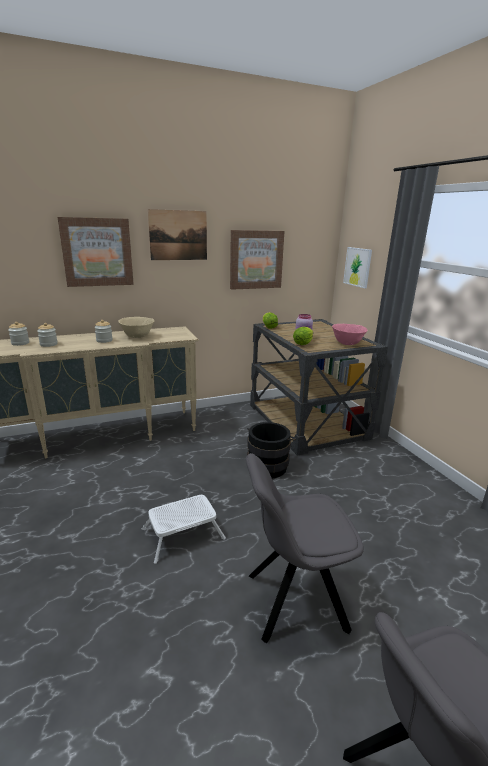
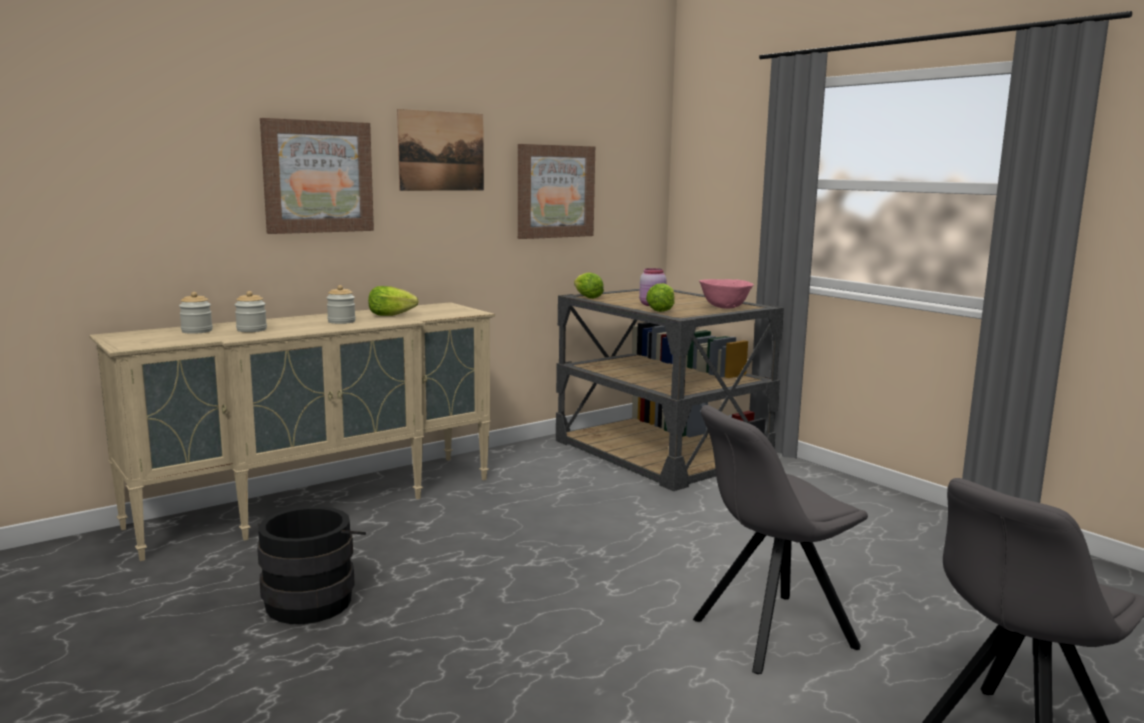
camera: 15 degrees left, 10 degrees down
beige bowl [118,317,154,338] -> lettuce [368,286,419,316]
white step ladder [142,495,226,564] -> none
black bucket [247,422,296,479] -> black bucket moved to [257,506,366,624]
picture [343,247,372,288] -> none

